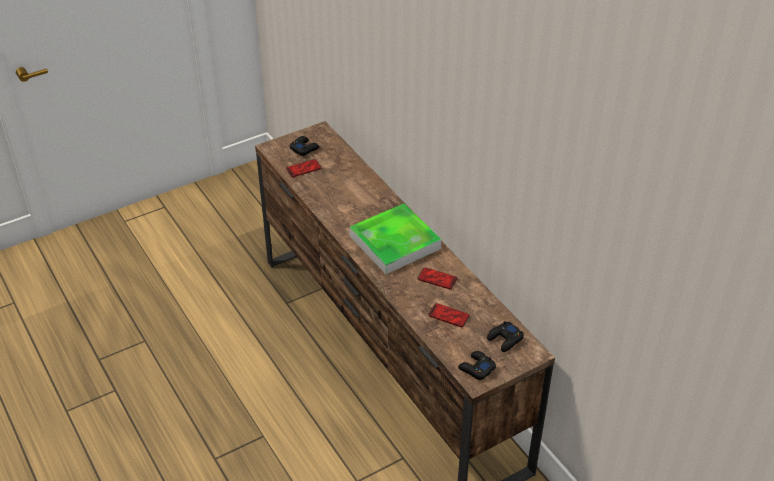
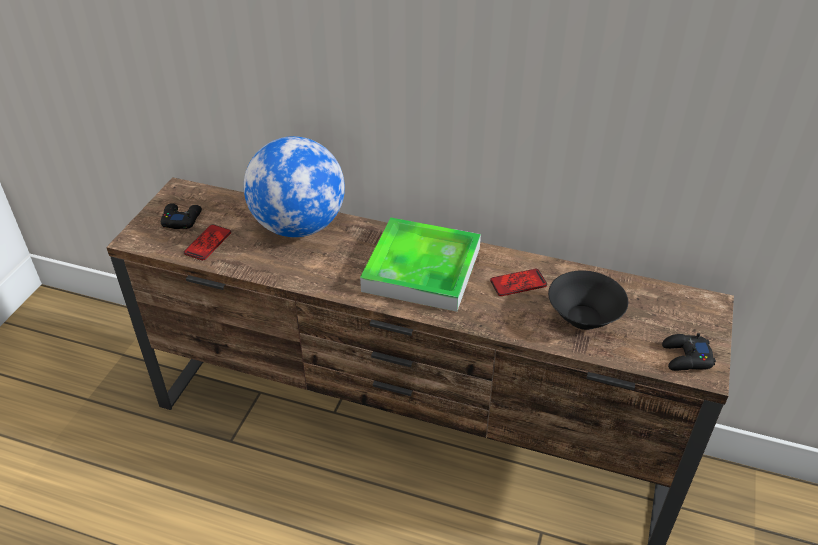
camera: 40 degrees left, 0 degrees up
phone [428,303,470,327] -> black bowl [548,270,628,330]
black game controller [487,321,524,352] -> none
none -> globe [244,136,345,237]

